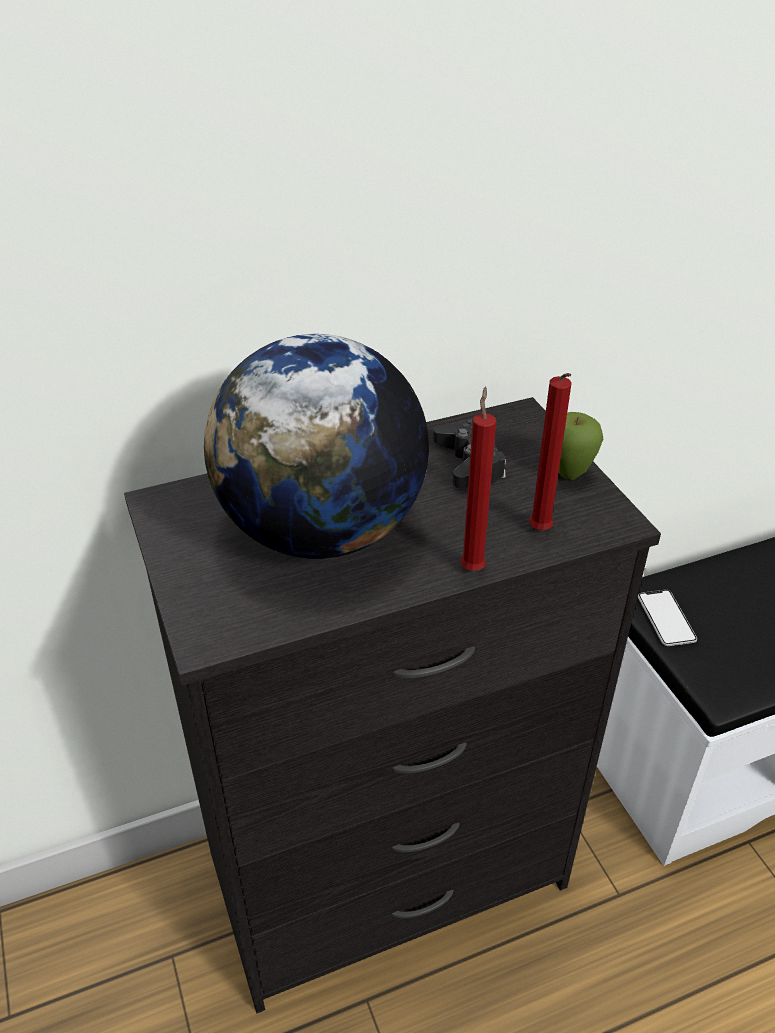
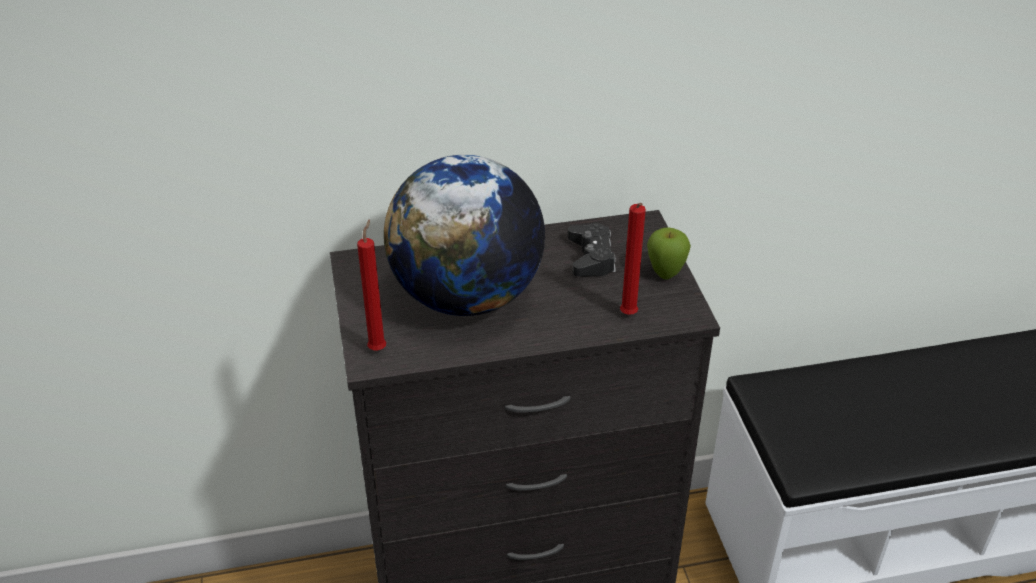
camera: 10 degrees right, 0 degrees up
red candle [460,386,496,571] -> red candle moved to [357,219,386,350]
phone [638,590,697,646] -> none

